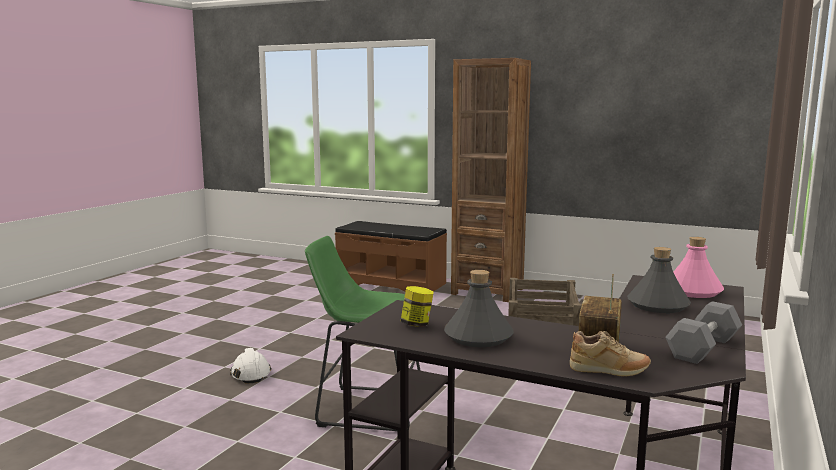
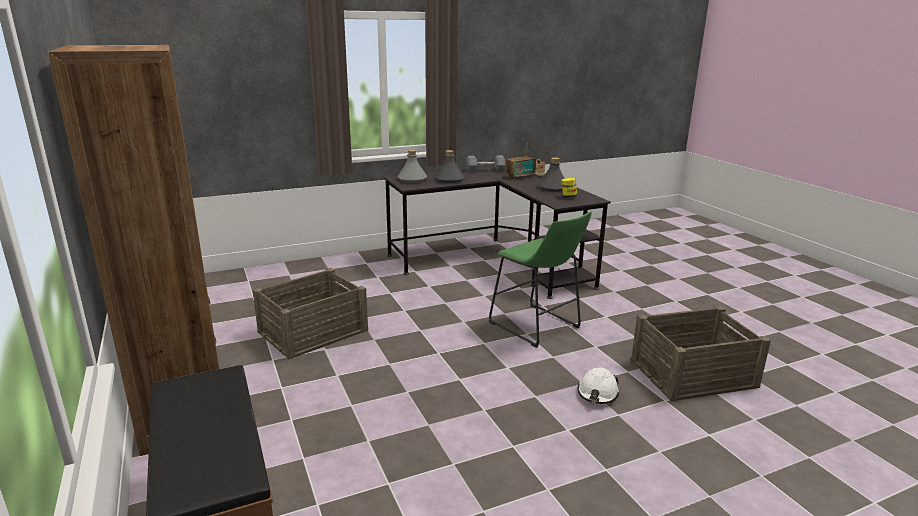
camera: 140 degrees left, 10 degrees up
pink bottle [673,237,724,298] -> grey bottle [397,150,427,183]
none -> crate [631,306,771,401]

